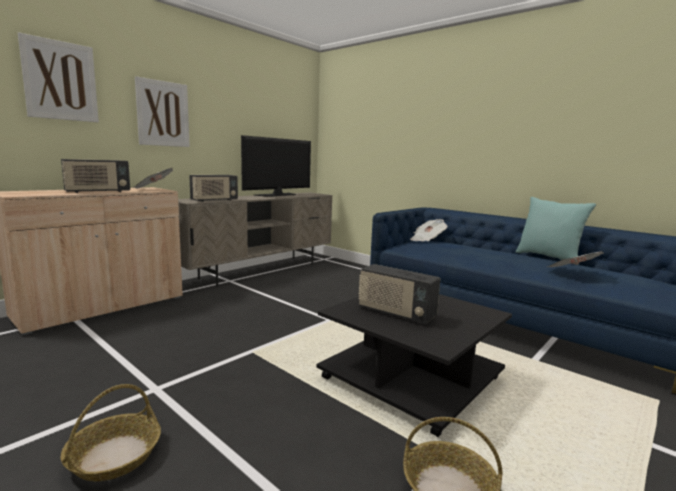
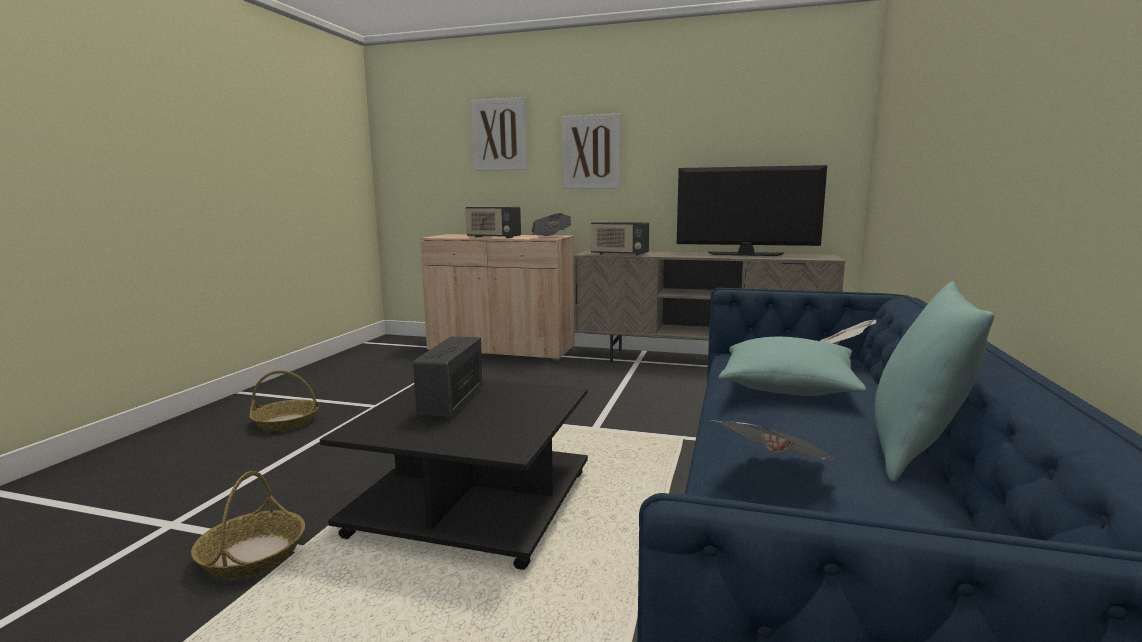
camera: 65 degrees right, 0 degrees up
none -> turquoise pillow [719,337,866,396]

